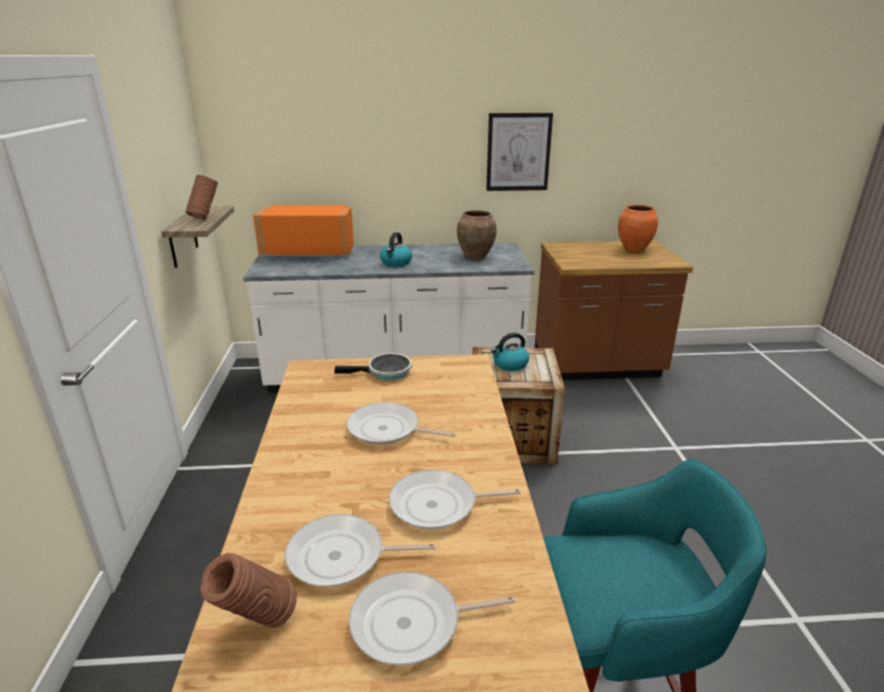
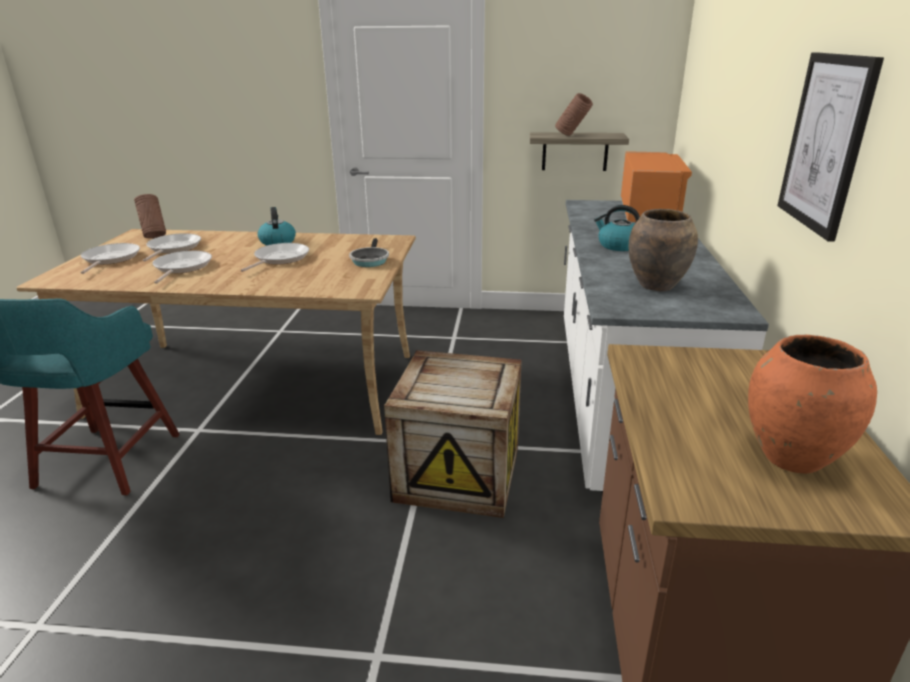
camera: 100 degrees right, 0 degrees up
kettle [491,333,529,371] -> kettle moved to [258,207,296,245]

